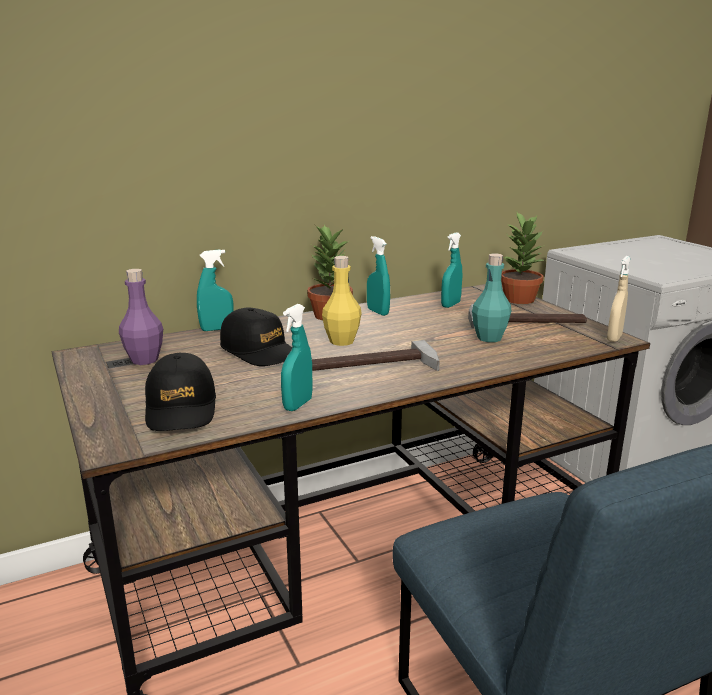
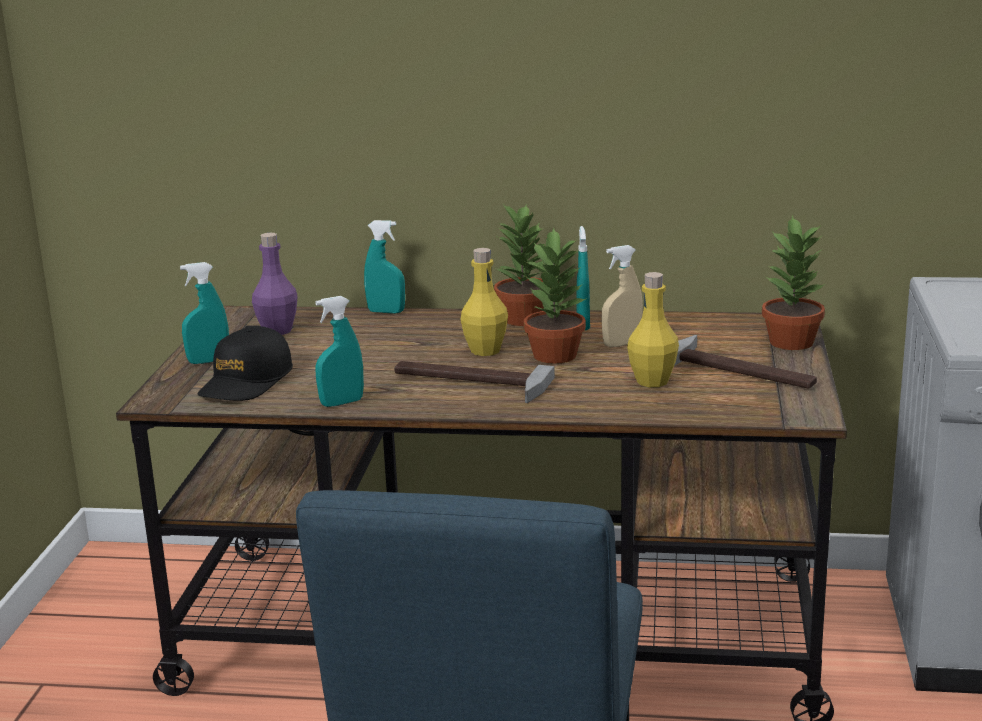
camera: 35 degrees right, 0 degrees up
black cap [220,308,292,366] -> none
turquoise spray bottle [441,232,462,308] -> turquoise spray bottle moved to [180,262,229,364]
turquoise bottle [472,254,511,342] -> yellow bottle [627,272,679,387]
beige spray bottle [607,256,630,342] -> beige spray bottle moved to [601,245,643,347]
none -> potted plant [523,228,587,364]

